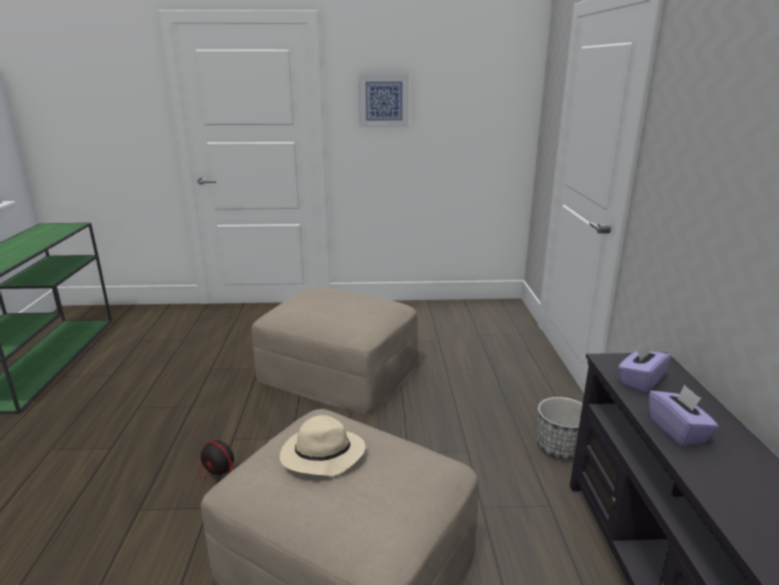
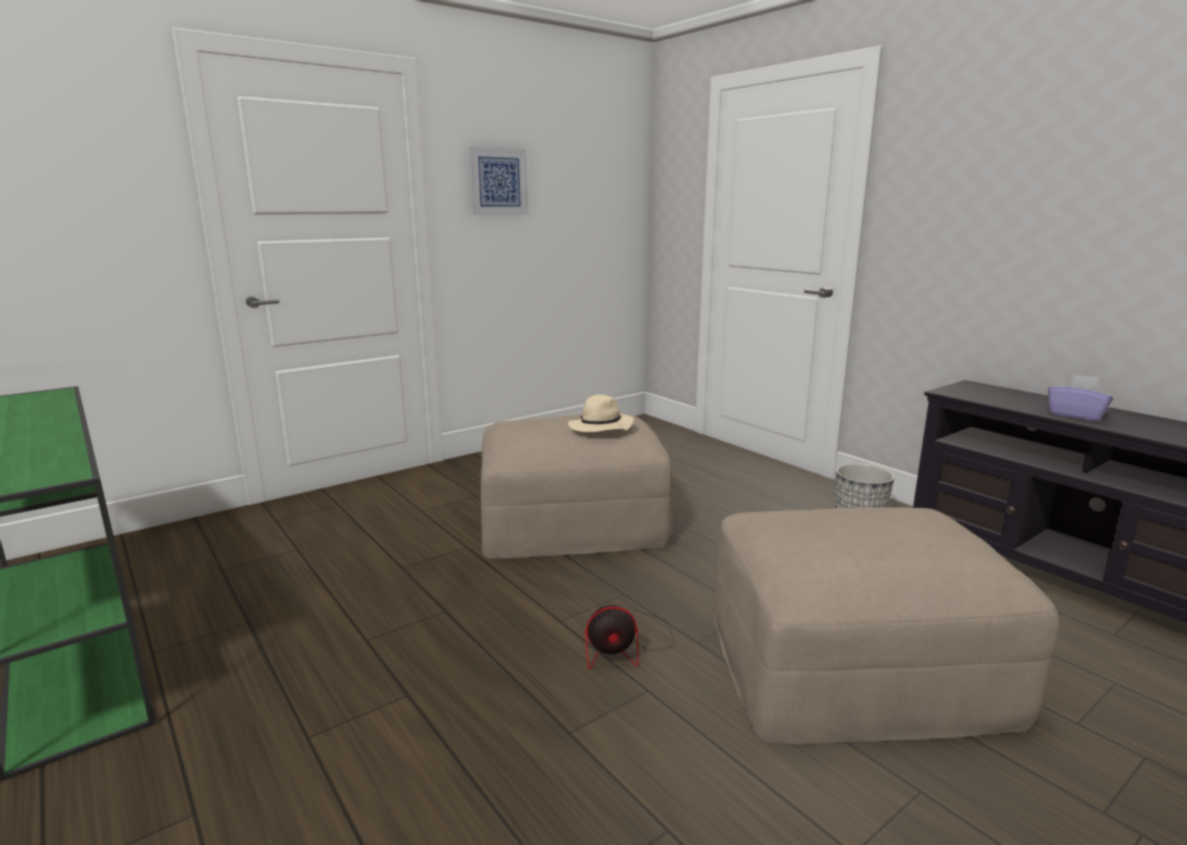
camera: 35 degrees left, 5 degrees down
beige hat [280,415,365,476] -> beige hat moved to [568,394,634,432]
purple tissue box [618,341,671,393] -> none

